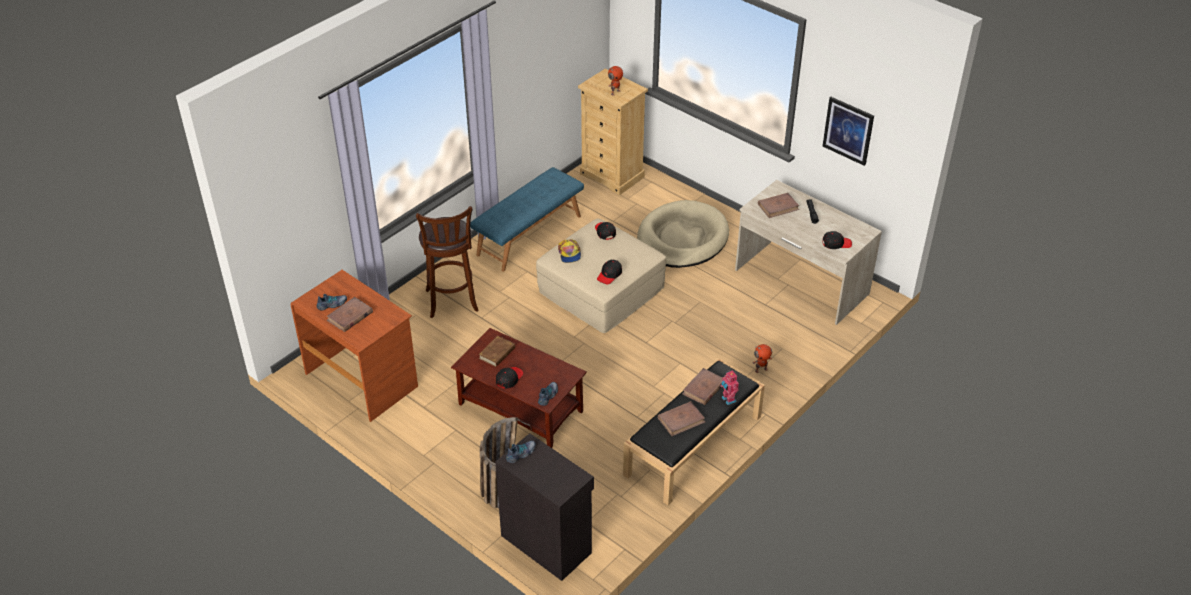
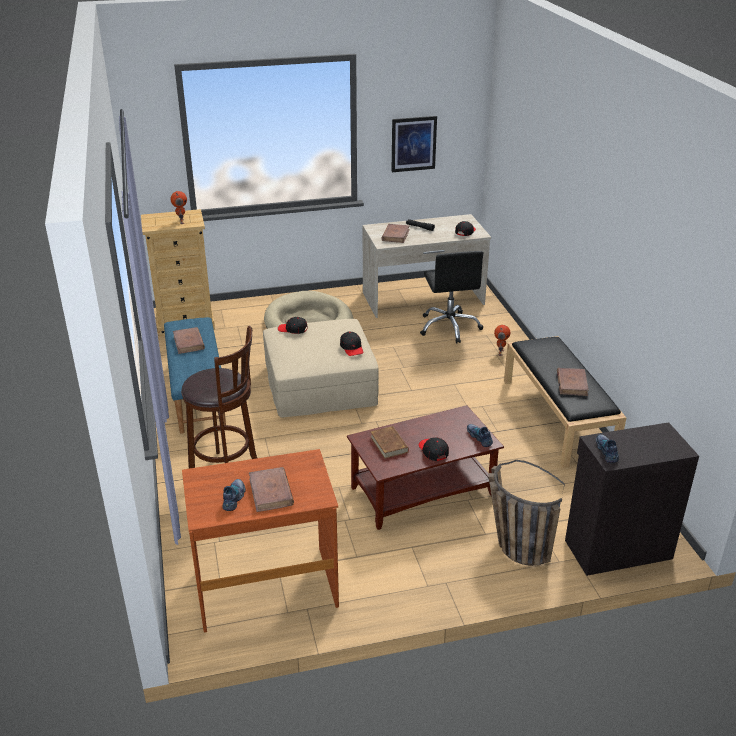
camera: 55 degrees left, 10 degrees down
cap [558,239,581,263] -> none
brown book [682,368,723,405] -> brown book moved to [173,327,205,354]
toy robot [720,370,739,405] -> none
none -> black office chair [420,251,483,343]

